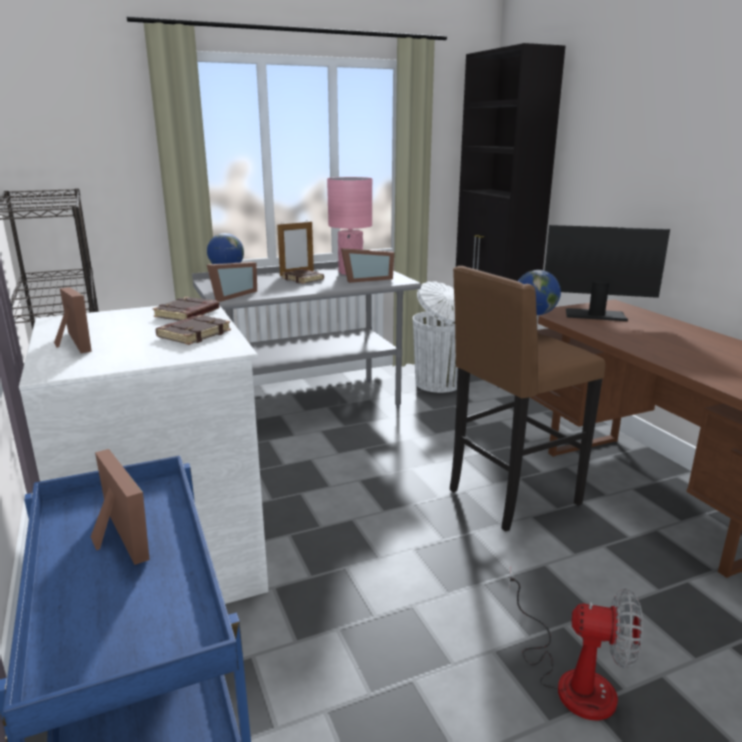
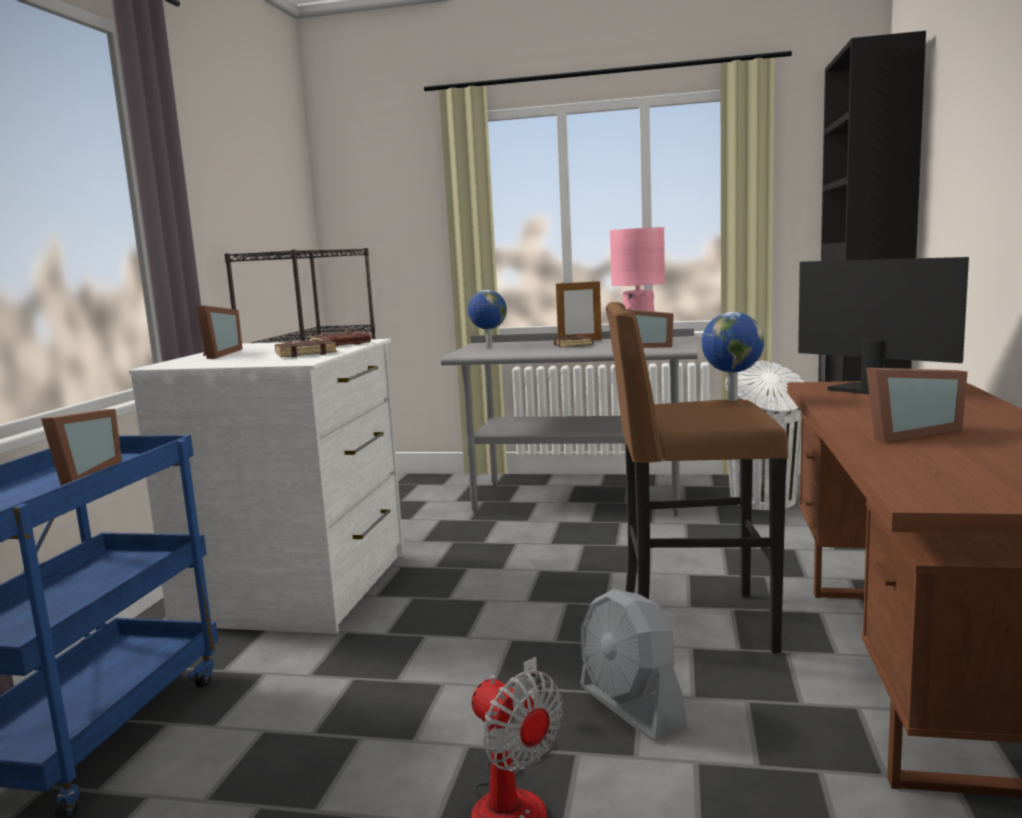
camera: 35 degrees right, 10 degrees down
picture frame [207,262,257,302] -> picture frame moved to [866,368,967,443]
none -> grey fan [580,589,687,741]

